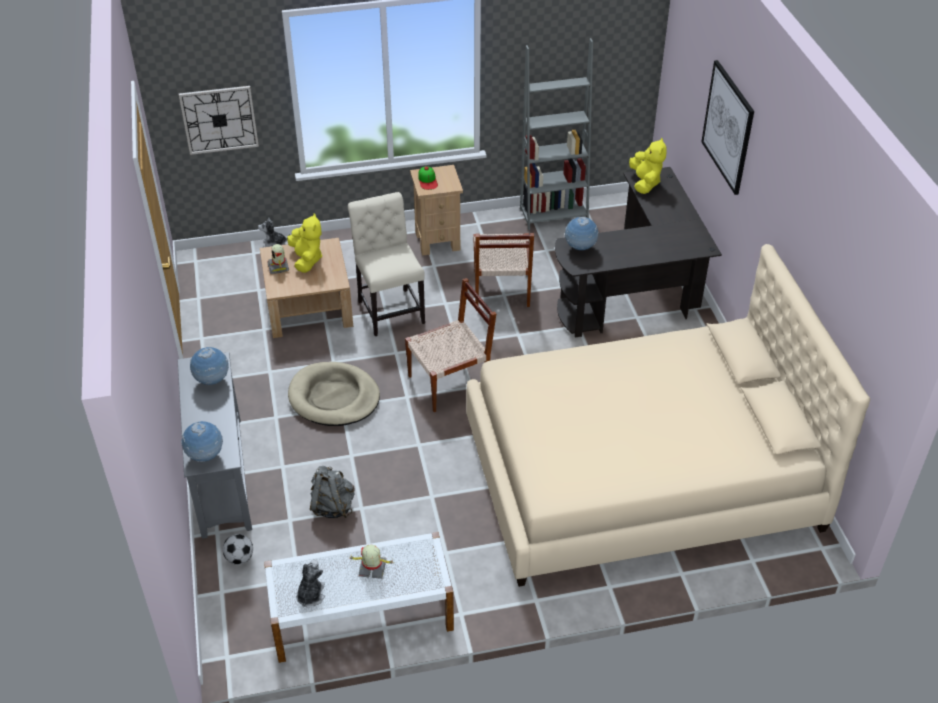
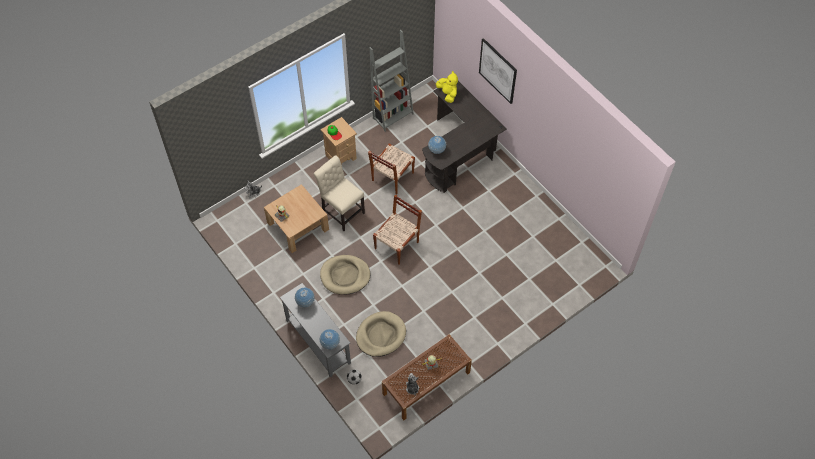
camera: 25 degrees left, 15 degrees up
wall clock [179,86,259,155] -> none
white bench [264,532,454,663] -> brown bench [382,334,472,421]
yellow plush toy [287,214,322,273] -> none
grey backpack [310,466,355,518] -> beige dog bed [356,311,406,357]
beige bed [466,244,870,587] -> none
chair [474,233,534,307] -> chair turned 60 degrees clockwise [368,143,415,194]

